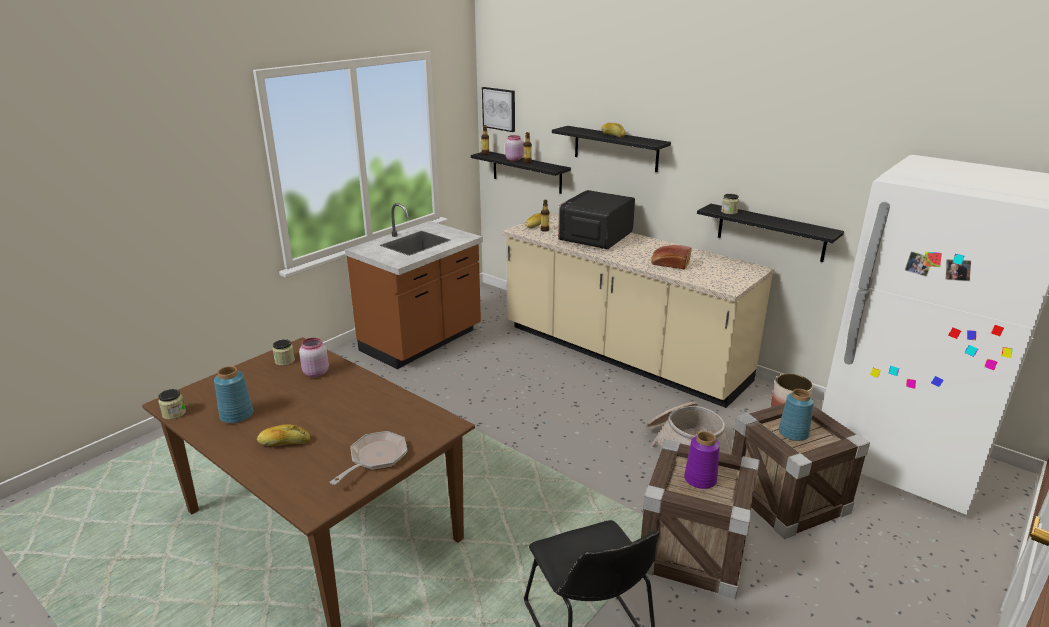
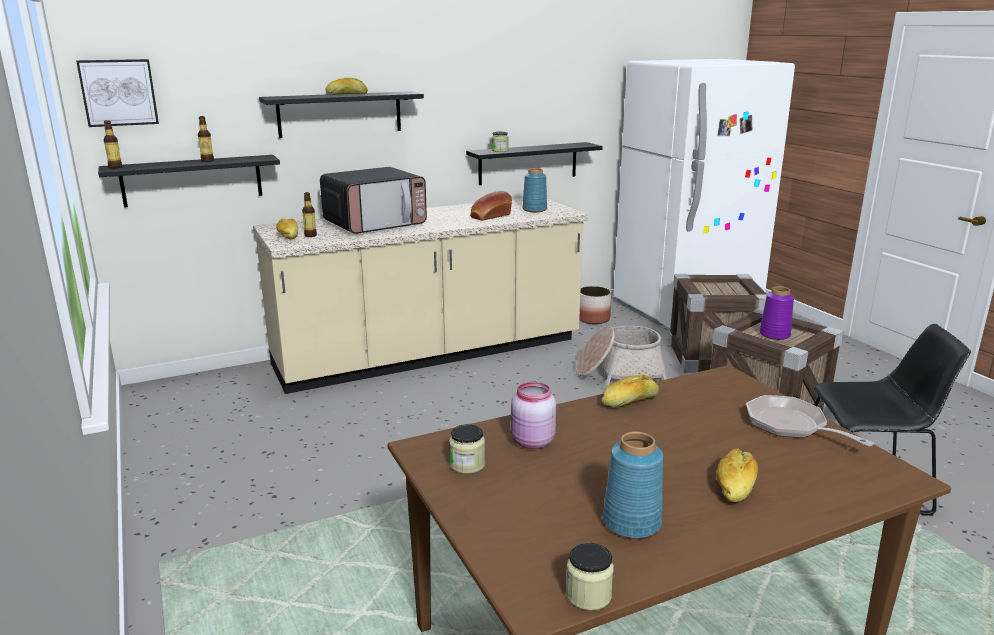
camera: 65 degrees left, 5 degrees down
brown counter [345,203,483,369] -> none
pink jar [505,135,523,161] -> none
microwave [558,190,635,249] -> microwave turned 90 degrees counterclockwise [320,167,427,234]
blue vase [778,389,814,441] -> blue vase moved to [522,168,547,212]
none -> bread [601,375,659,407]

